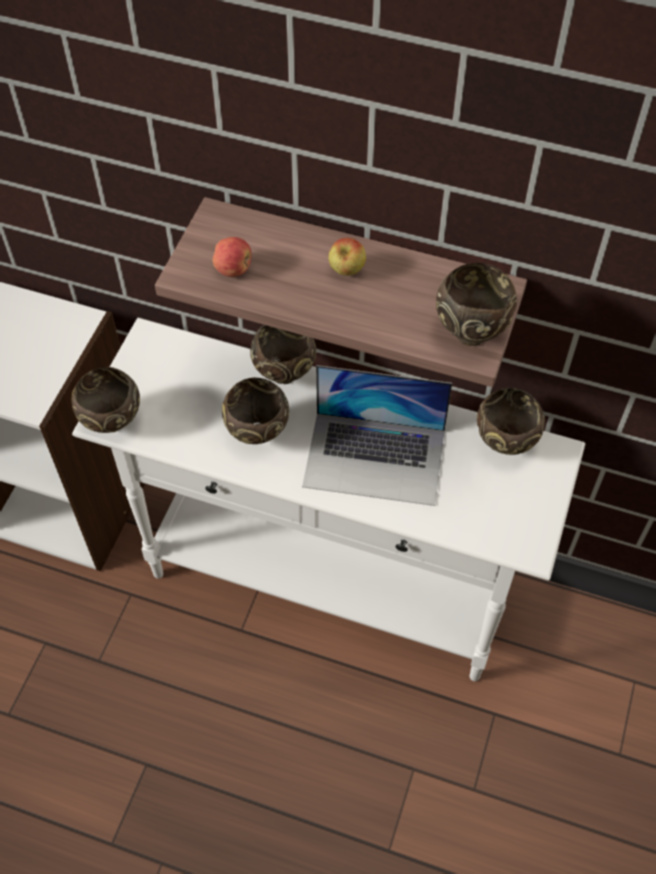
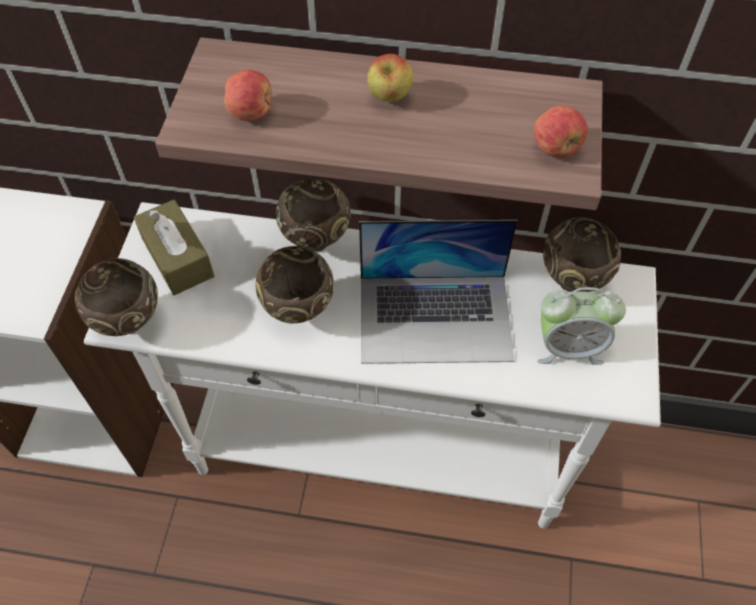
camera: 10 degrees left, 0 degrees up
brown bowl [436,262,517,346] -> apple [534,106,588,157]
none -> brown tissue box [133,200,214,295]
none -> alarm clock [537,287,626,365]

